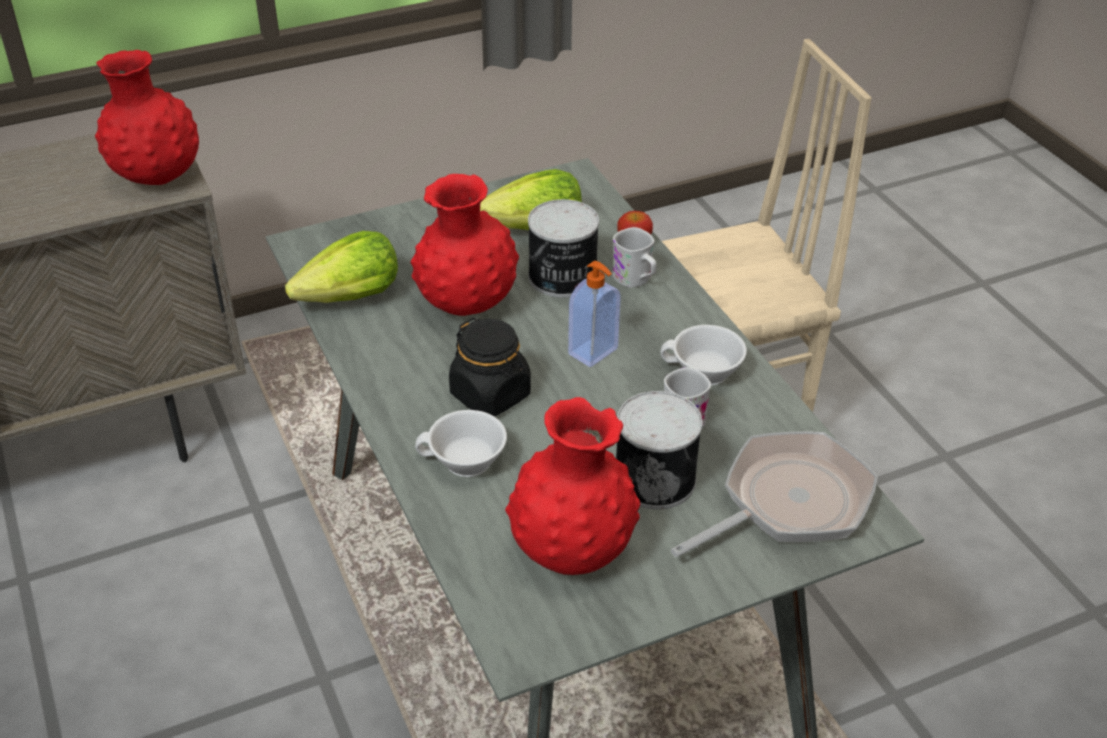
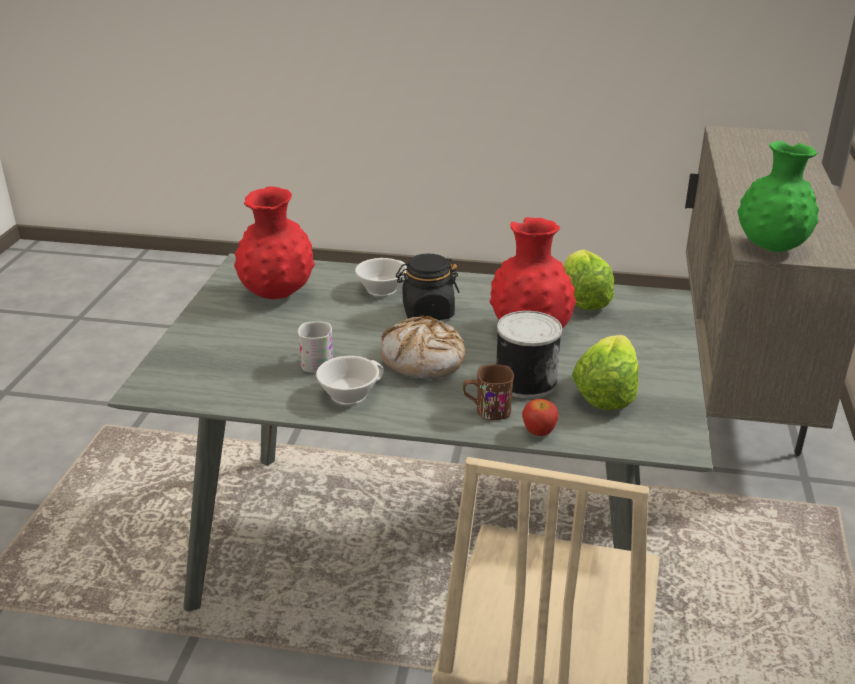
camera: 125 degrees right, 10 degrees down
red vase [95,50,199,185] -> green vase [737,141,819,252]
soap dispenser [568,261,621,367] -> bread [381,316,465,379]
white mug [612,227,656,288] -> brown mug [463,364,514,420]
can [616,391,703,509] -> none
frying pan [671,431,878,557] -> none

